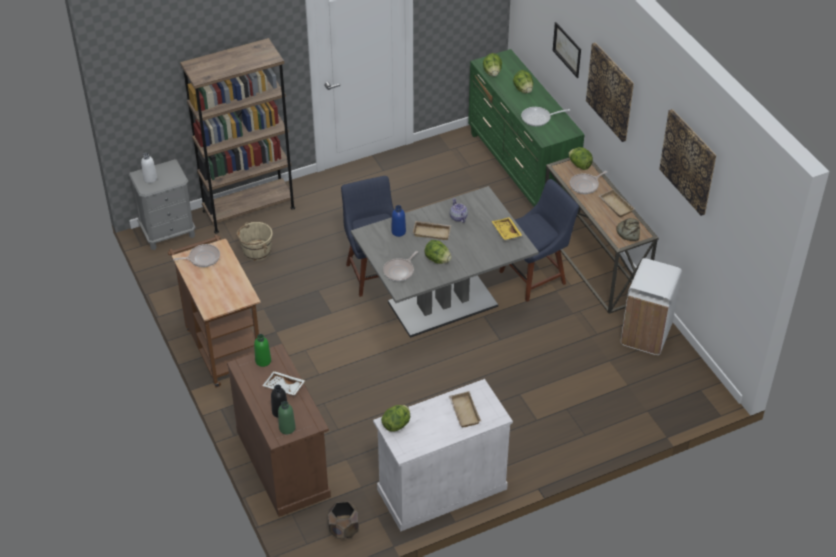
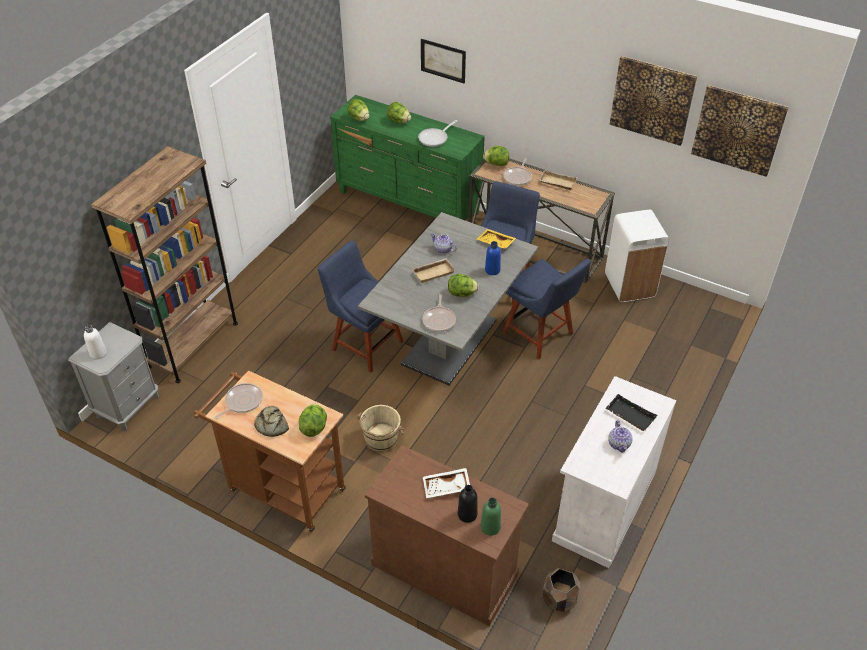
camera: 35 degrees left, 0 degrees up
beige bucket [236,222,273,261] -> beige bucket moved to [356,405,405,451]
green bottle [254,334,271,367] -> none
lettuce [381,405,410,432] -> lettuce moved to [299,404,327,437]
blue bottle [391,205,406,237] -> blue bottle moved to [485,241,501,275]
beige tray [449,391,481,427] -> black tray [606,394,657,431]
picture [586,42,634,142] -> picture moved to [691,85,789,177]
bread [616,218,640,241] -> bread moved to [254,406,289,437]
none -> blue chair [503,259,591,359]
none -> teapot [608,420,632,453]

